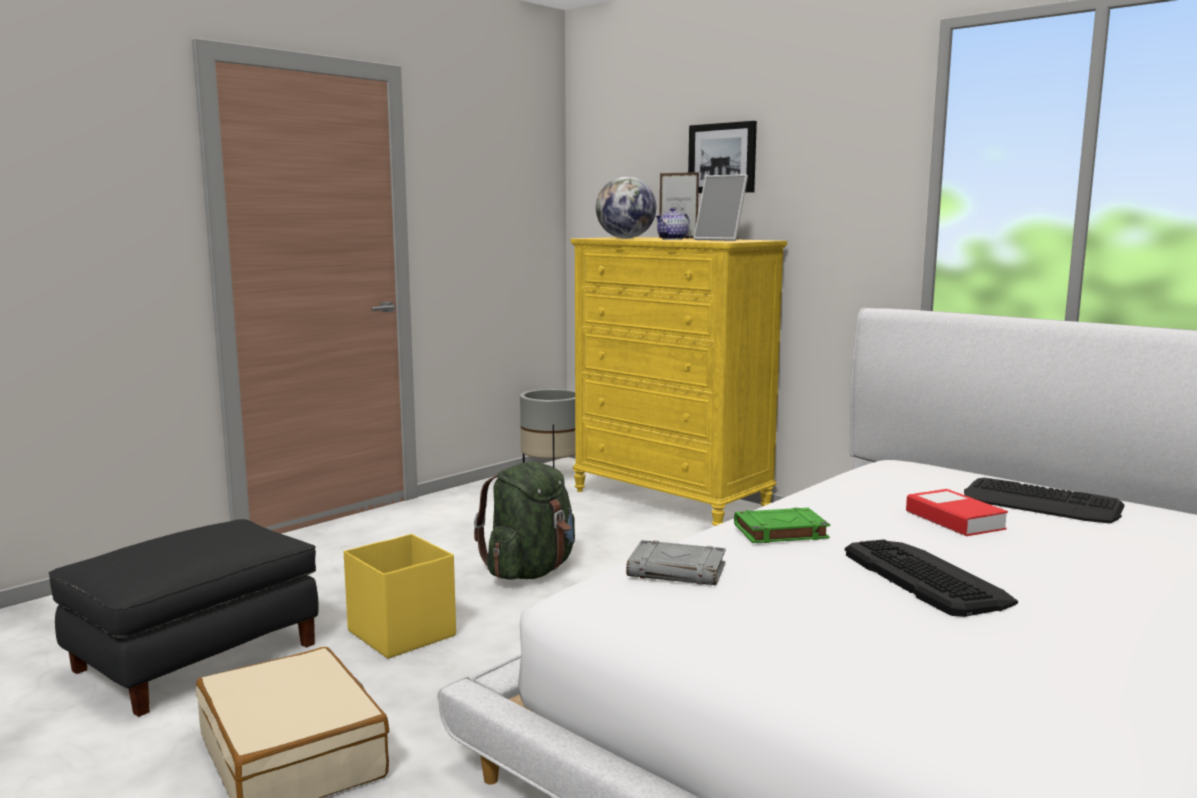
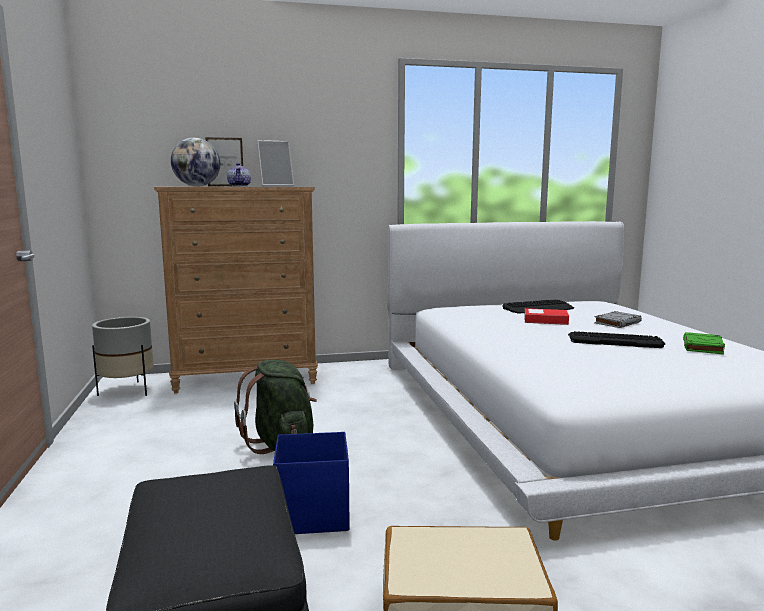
camera: 55 degrees left, 0 degrees up
yellow storage box [344,534,456,659] -> blue storage box [273,432,349,534]
yellow dresser [571,237,787,526] -> brown dresser [154,187,318,394]
grey book [626,540,726,585] -> grey book moved to [594,311,642,328]
picture [688,121,757,193] -> none
green book [734,508,830,543] -> green book moved to [683,332,725,355]

